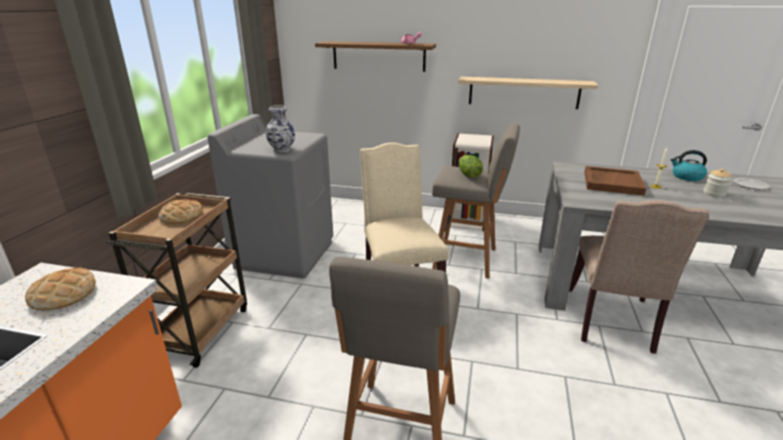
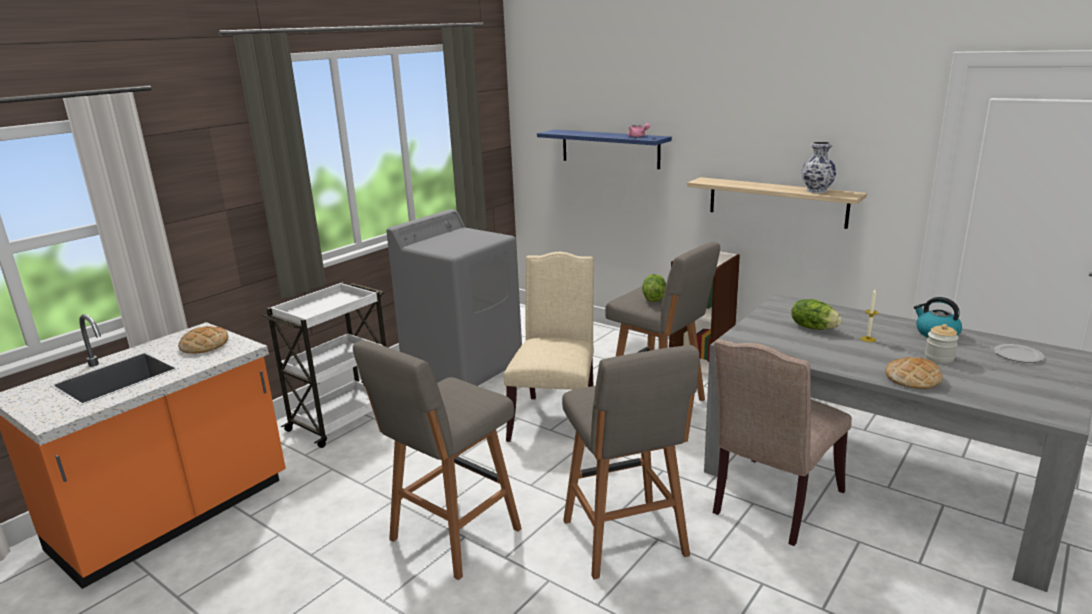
camera: 25 degrees right, 5 degrees down
brown cart [106,193,247,368] -> white cart [261,282,386,448]
bread [158,199,203,224] -> bread moved to [885,357,942,389]
vase [266,105,295,153] -> vase moved to [802,142,836,193]
brown shelf [315,41,436,72] -> blue shelf [537,129,672,169]
brown tray [584,166,646,196] -> lettuce [791,299,842,330]
none -> grey stool [562,345,700,579]

